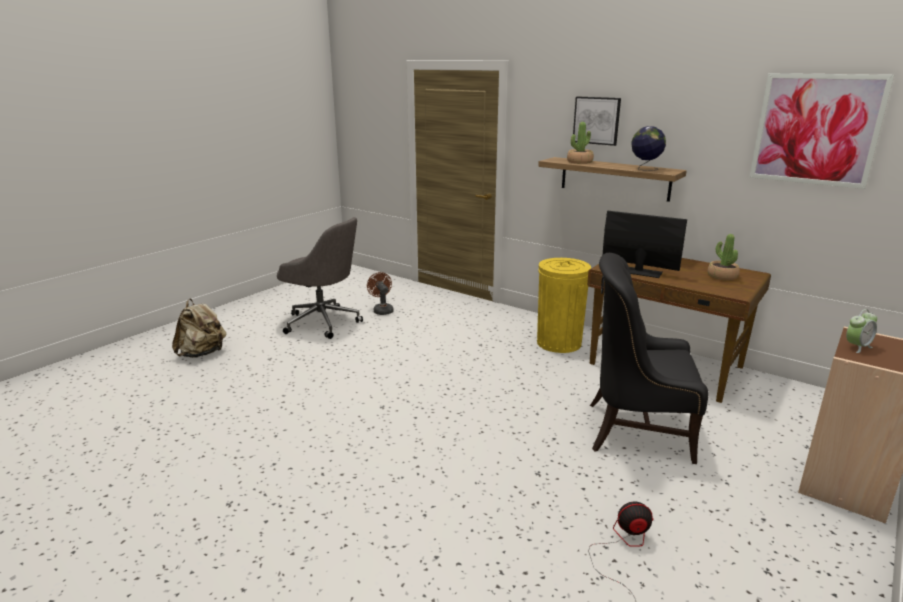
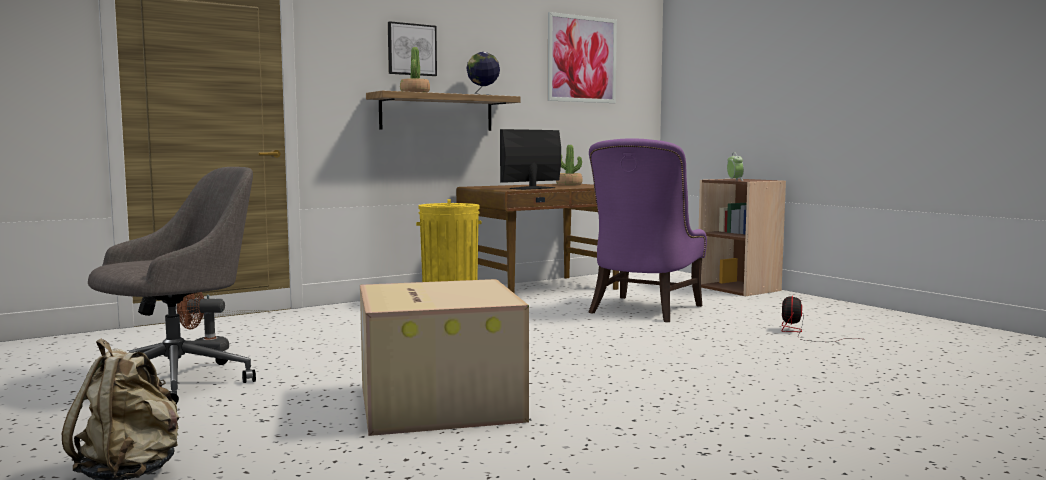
camera: 70 degrees left, 15 degrees down
black chair [590,253,709,464] -> purple chair [588,138,707,322]
none -> cardboard box [360,279,529,436]

